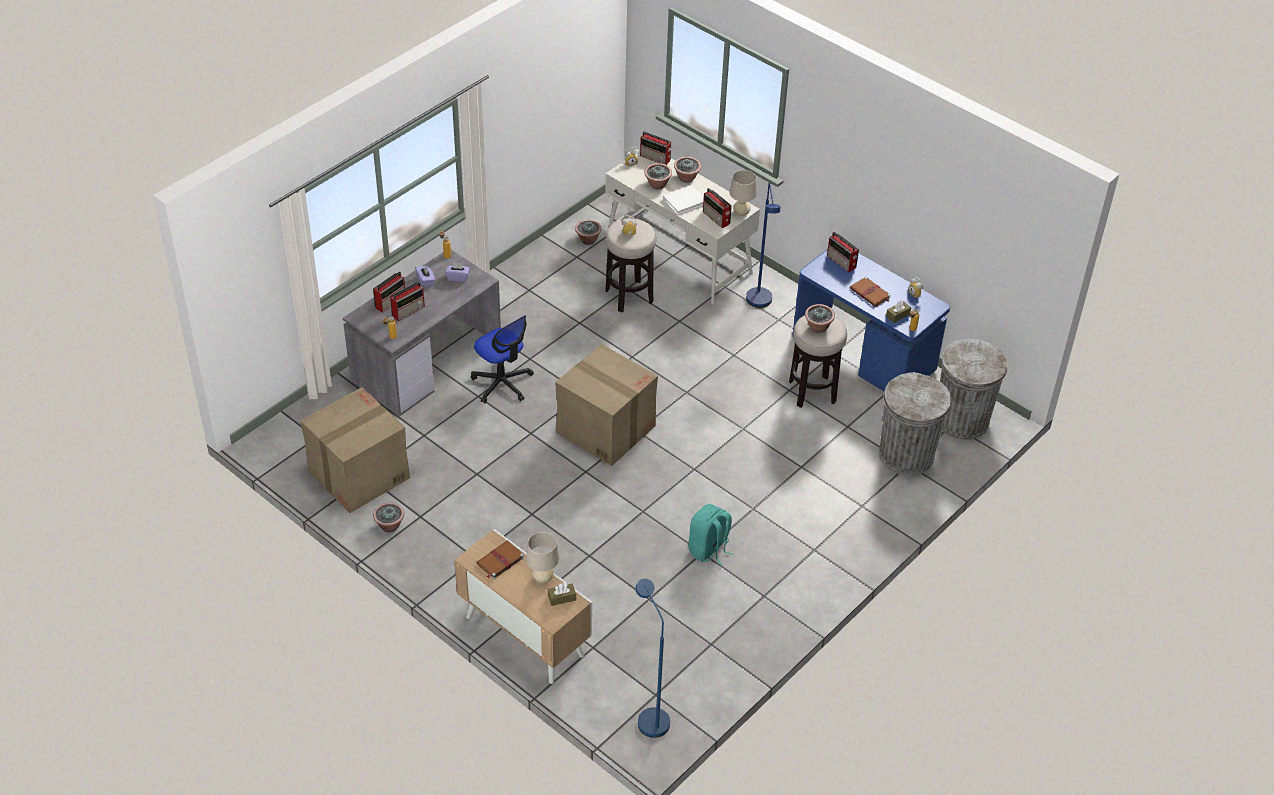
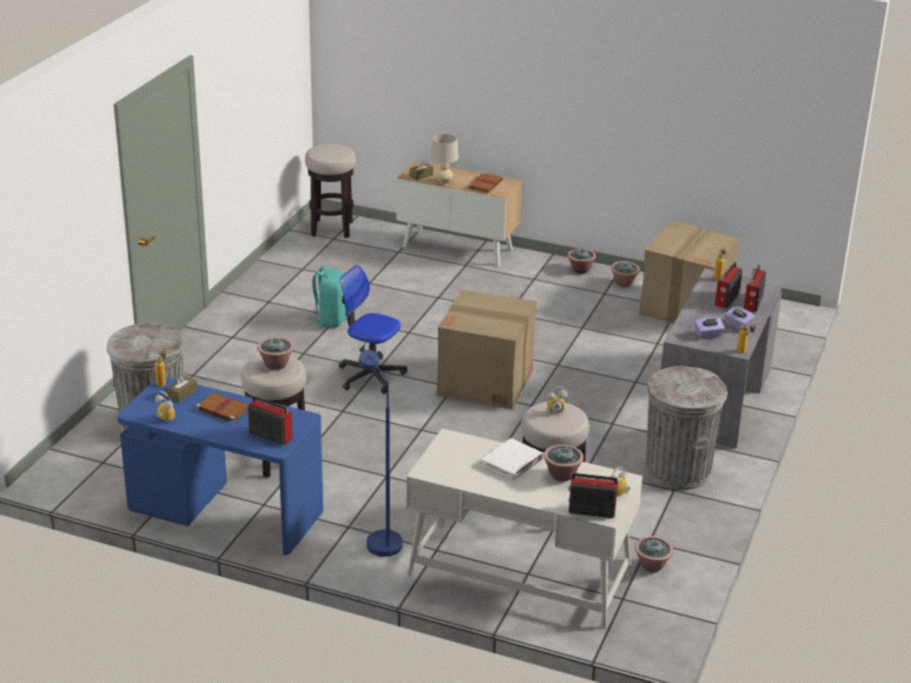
camera: 160 degrees right, 15 degrees down
office chair [471,315,534,403] -> office chair moved to [339,265,407,394]
blue floor lamp [635,579,670,738] -> stool [305,144,356,238]
potted plant [674,157,701,183] -> potted plant moved to [568,248,596,274]
radio [703,188,732,228] -> none
beige table lamp [730,170,757,216] -> none
grey trash can [940,339,1008,440] -> grey trash can moved to [645,366,728,490]

